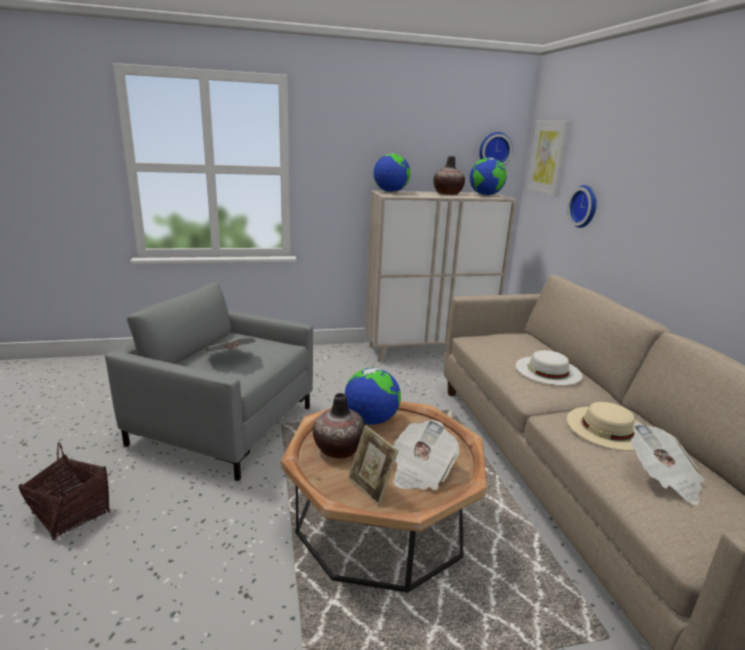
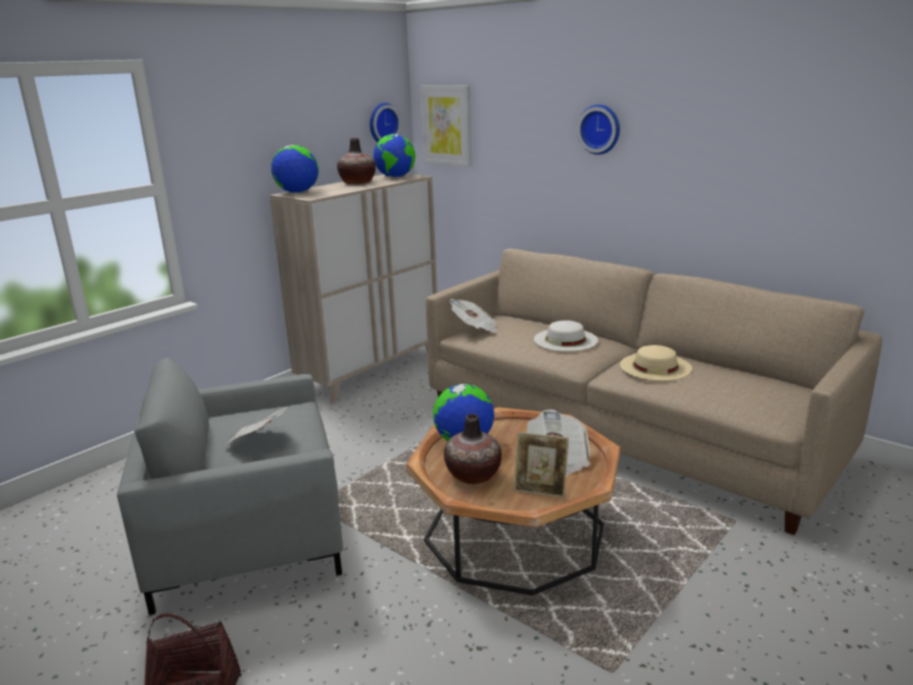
camera: 35 degrees left, 0 degrees up
wall clock [567,185,597,228] -> wall clock moved to [577,104,620,155]
newspaper [631,422,705,505] -> newspaper moved to [449,299,497,333]

